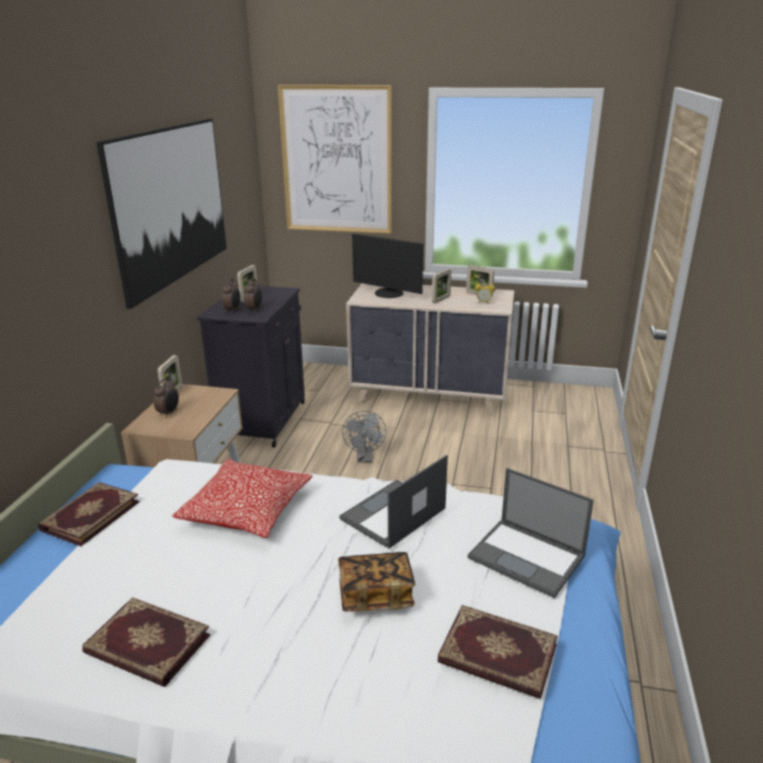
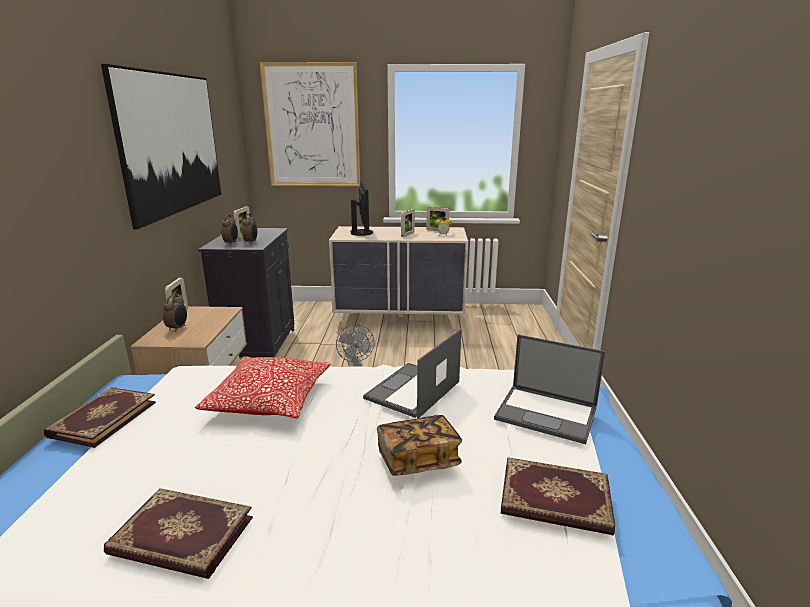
camera: 10 degrees left, 5 degrees down
monitor [352,234,423,298] -> monitor turned 120 degrees counterclockwise [351,180,373,236]

